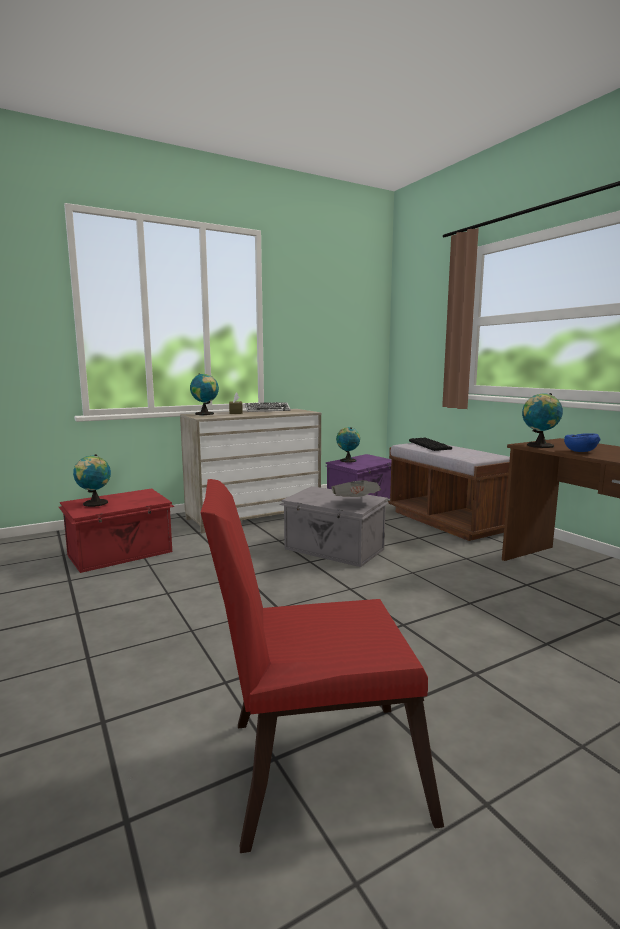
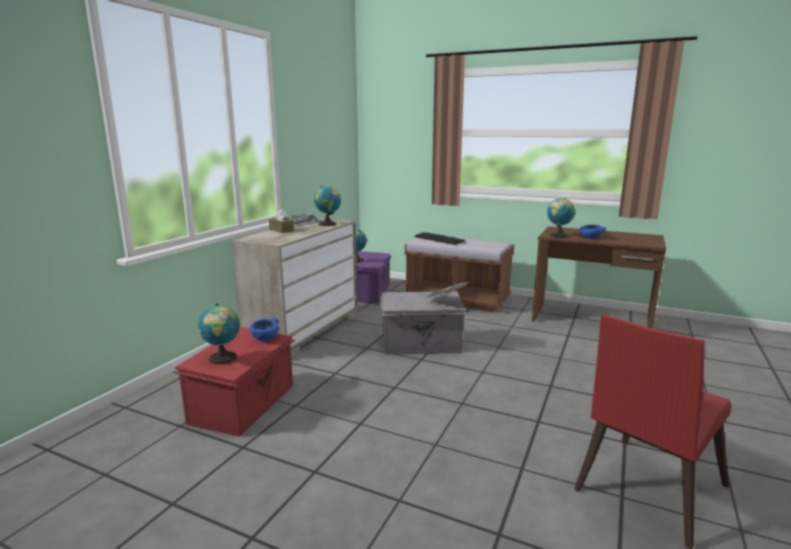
camera: 35 degrees left, 5 degrees up
globe [190,373,219,415] -> globe moved to [314,186,341,226]
none -> blue bowl [250,317,279,341]

